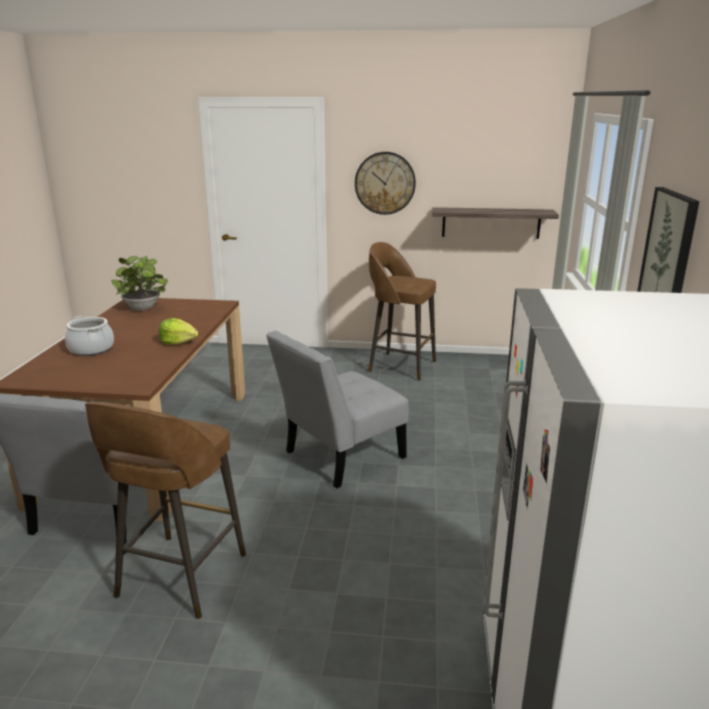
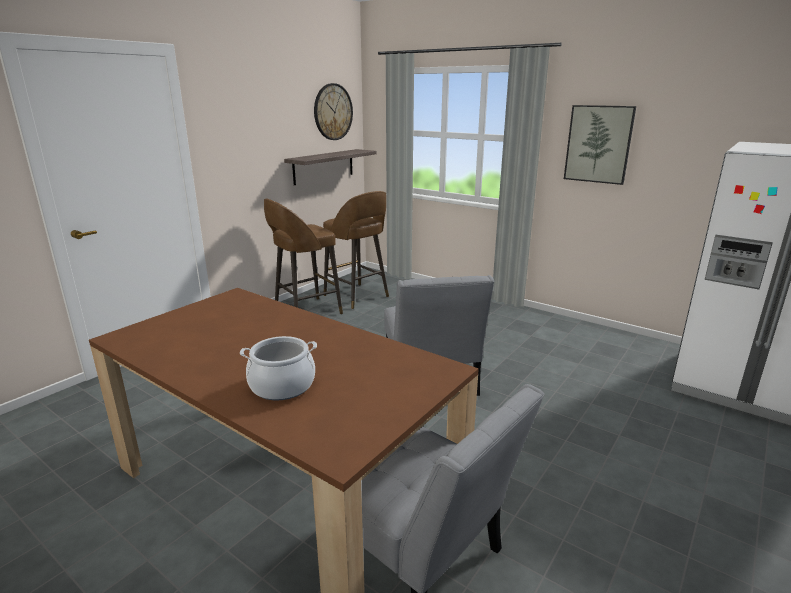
camera: 60 degrees left, 0 degrees up
brown stool [85,402,246,619] -> brown stool moved to [323,191,389,309]
potted plant [112,256,167,311] -> none
lettuce [159,318,198,345] -> none
wall clock [355,152,416,215] -> wall clock moved to [314,83,353,140]

